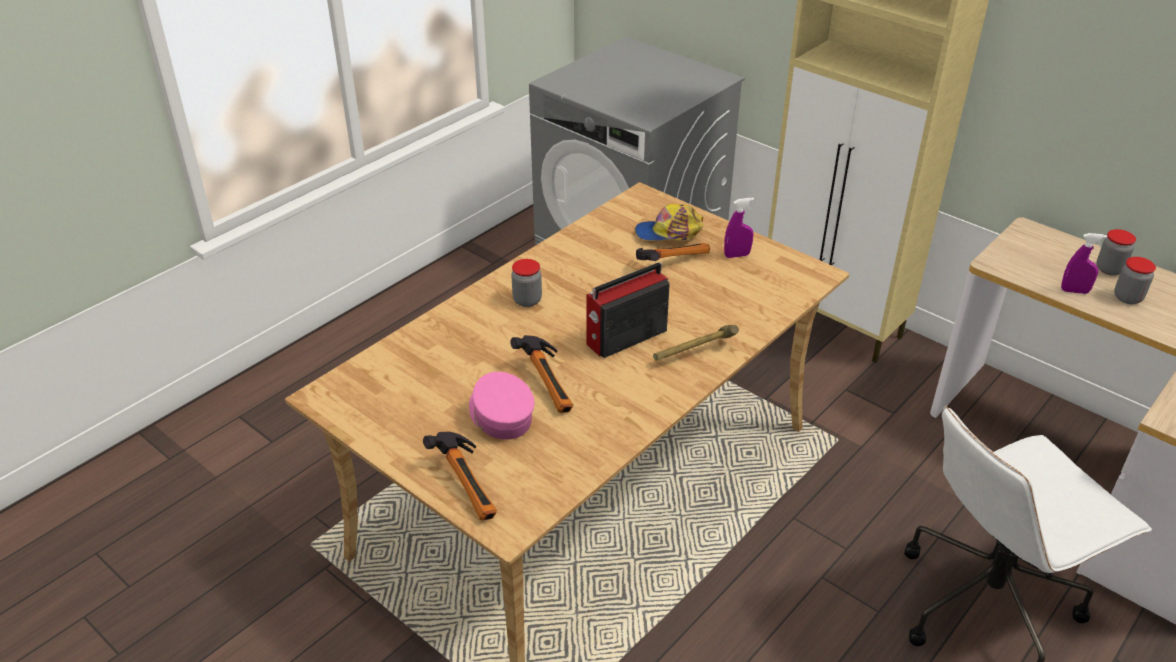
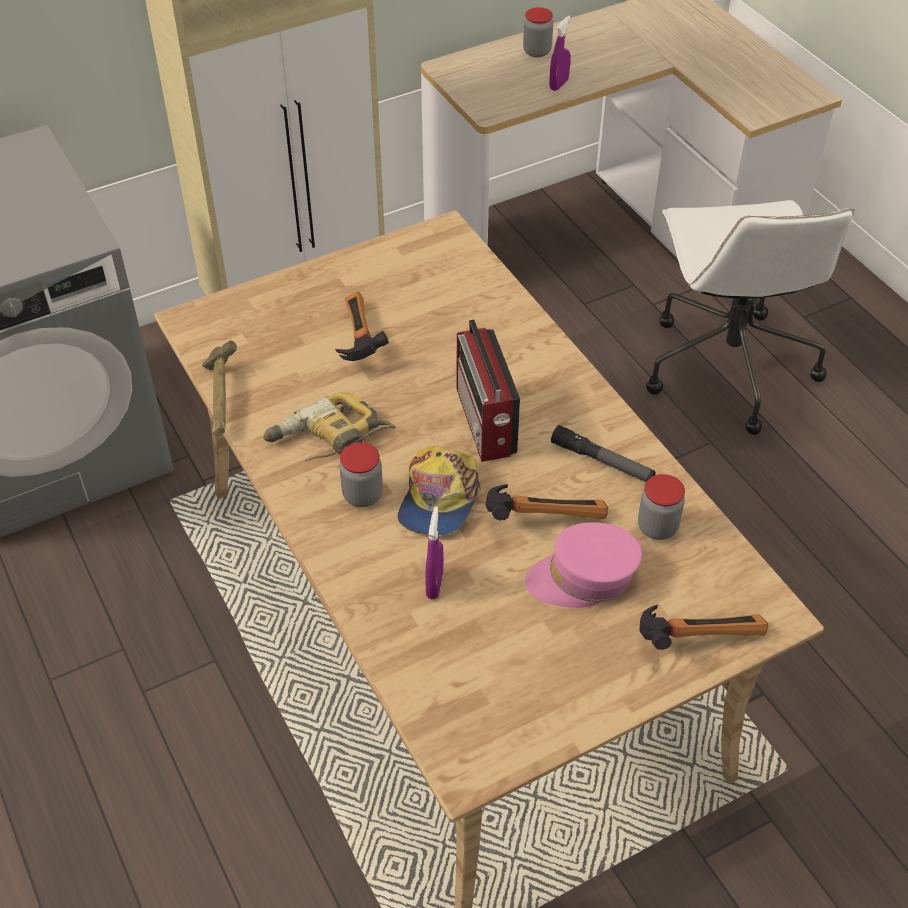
camera: 70 degrees left, 10 degrees up
cap [635,204,704,241] -> cap moved to [398,445,481,535]
hammer [653,325,739,361] -> hammer moved to [202,340,237,436]
purple spray bottle [724,198,754,258] -> purple spray bottle moved to [425,507,443,600]
jar [1114,257,1156,304] -> jar moved to [638,474,685,540]
none -> power drill [263,392,395,462]
none -> flashlight [551,425,656,482]

